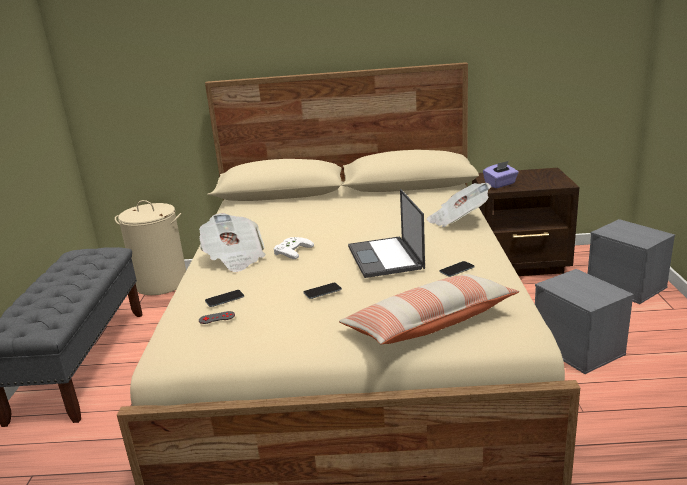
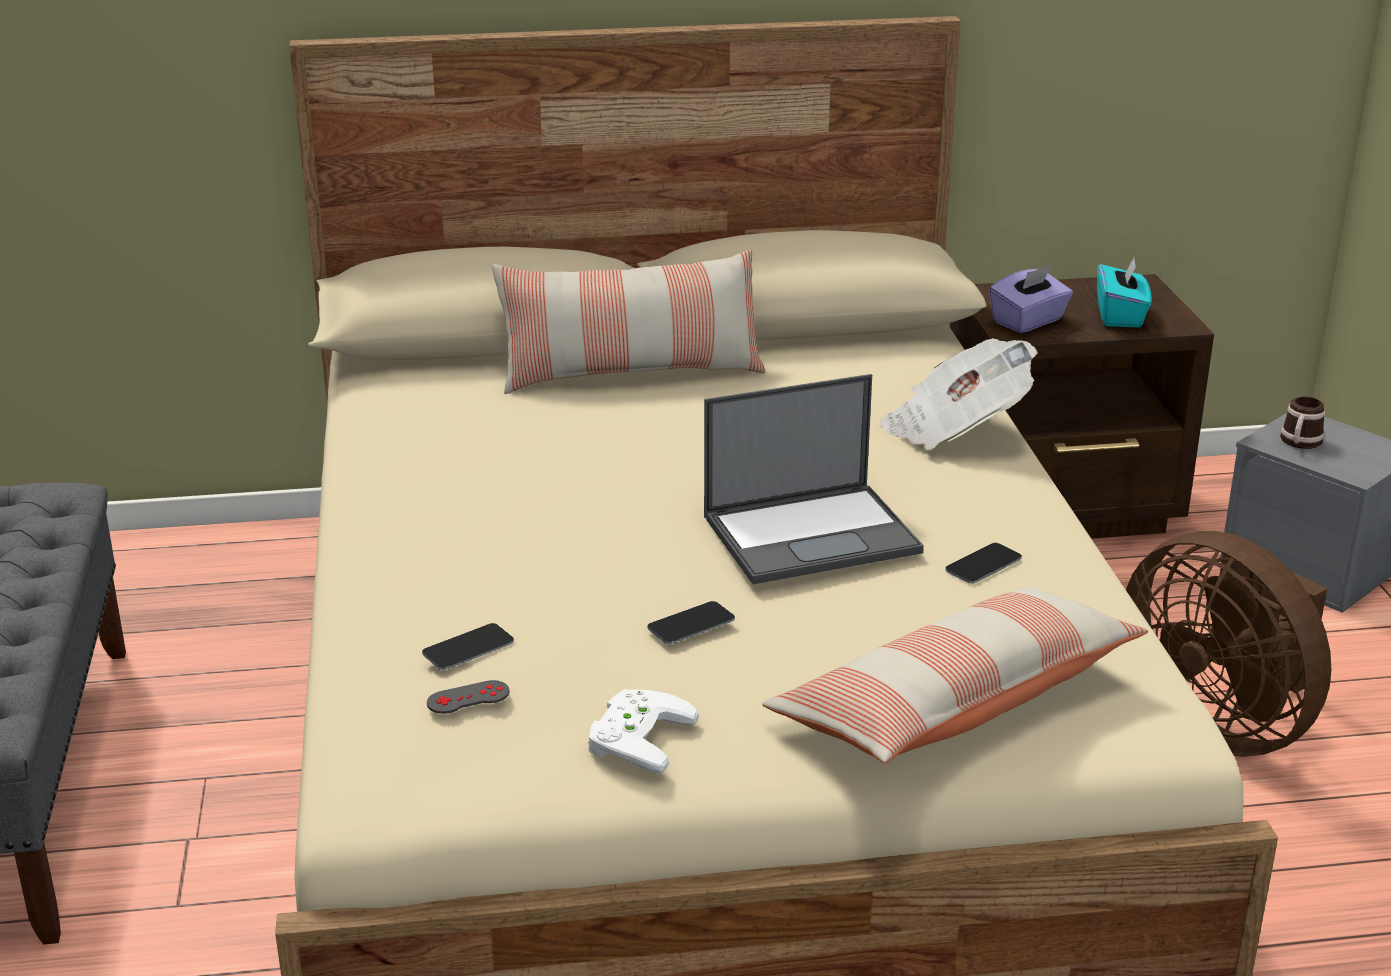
camera: 10 degrees left, 5 degrees up
beige laundry basket [115,200,186,295] -> none
newspaper [199,213,266,272] -> none
white game controller [274,237,314,259] -> white game controller moved to [588,689,699,774]
laptop [348,189,425,278] -> laptop turned 90 degrees counterclockwise [704,374,924,584]
grey storage box [535,269,634,374] -> brown fan [1126,531,1332,757]
none -> pillow [492,249,765,394]
none -> turquoise tissue box [1097,256,1152,327]
none -> mug [1280,396,1326,449]

